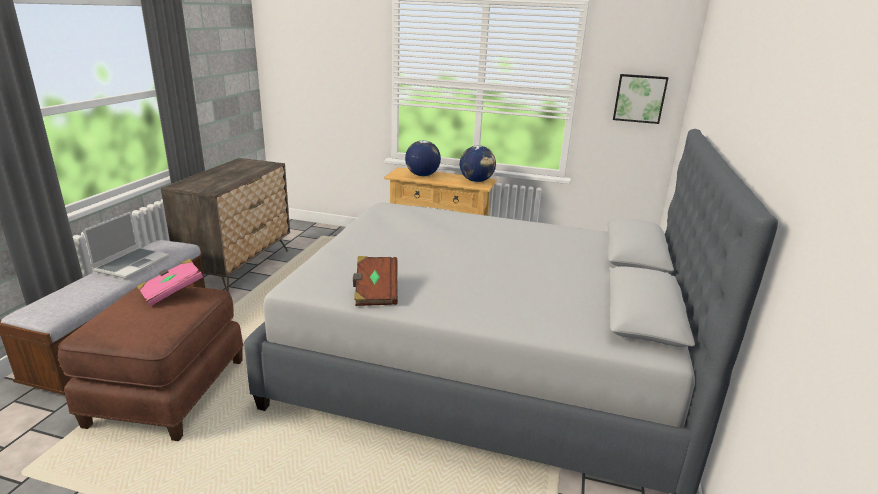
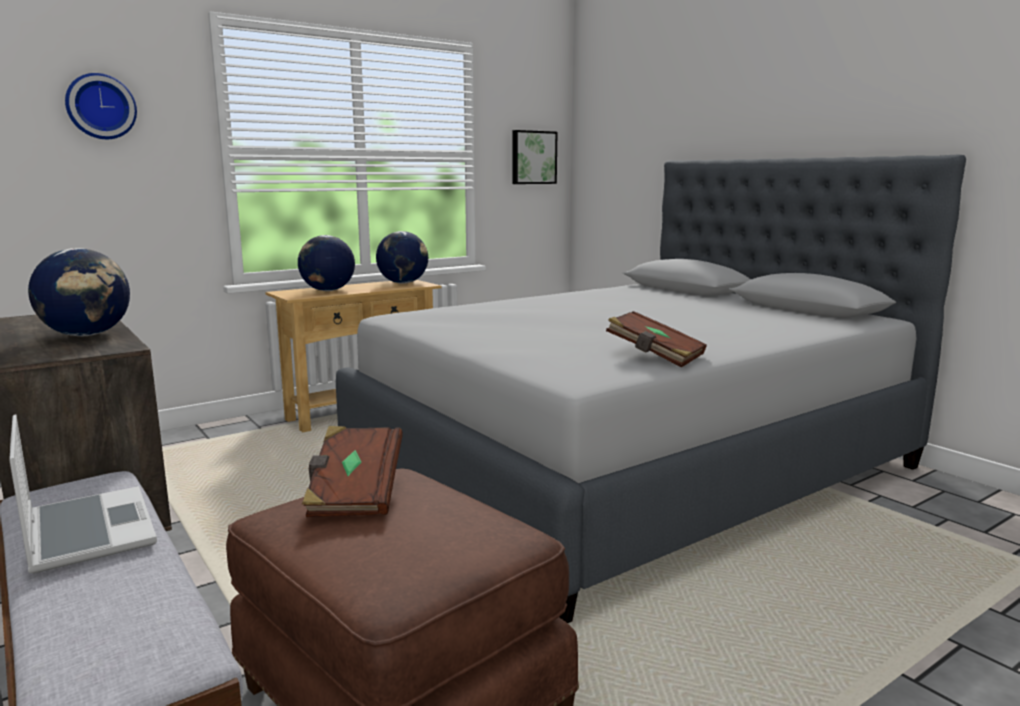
camera: 50 degrees left, 10 degrees down
pink book [137,259,203,306] -> brown book [301,426,403,517]
none -> globe [28,248,130,336]
none -> wall clock [65,73,137,139]

